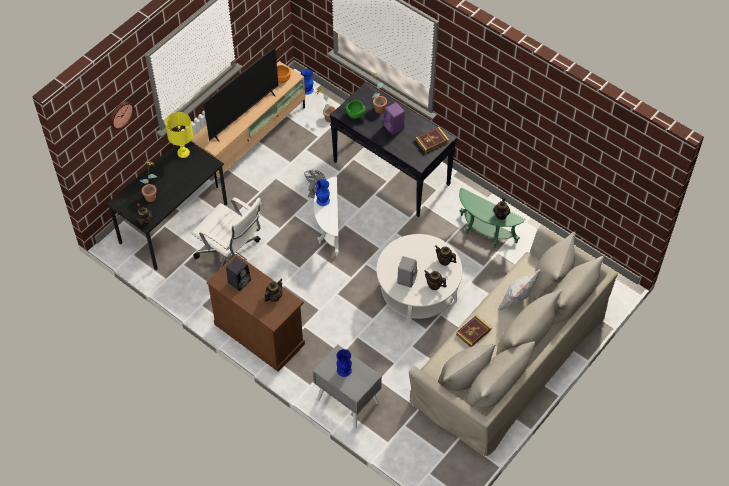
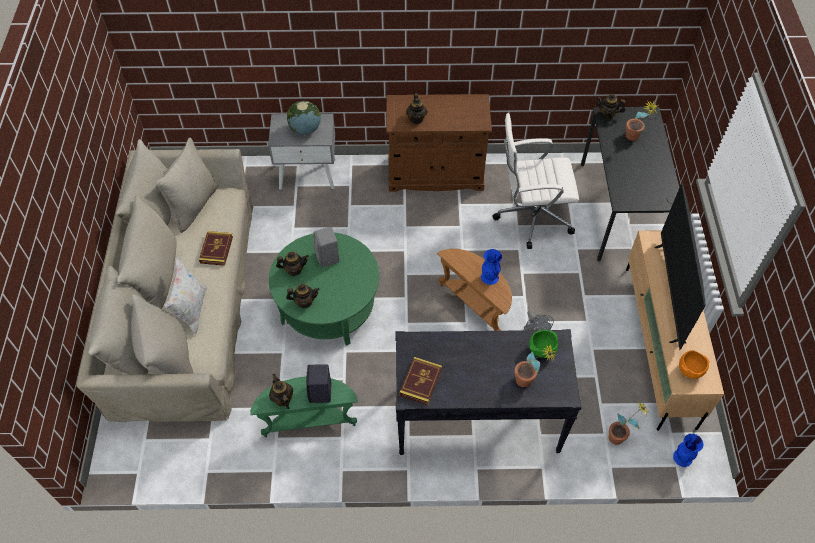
camera: 140 degrees right, 0 degrees up
wall clock [110,101,134,130] -> none
yellow table lamp [165,112,193,158] -> none
black speaker [226,257,251,291] -> black speaker moved to [306,365,332,403]
white side table [313,177,339,257] -> brown side table [437,249,512,331]
blue vase [336,349,352,377] -> globe [287,101,321,135]
white coffee table [376,234,462,326] -> green coffee table [269,232,379,346]
purple speaker [383,102,405,135] -> none

